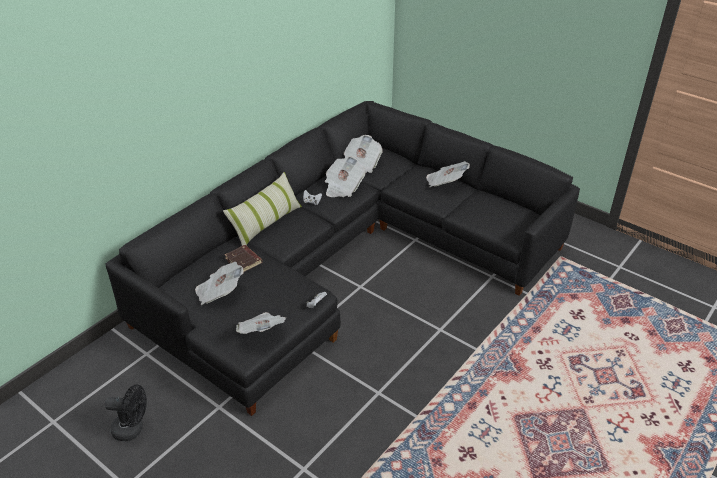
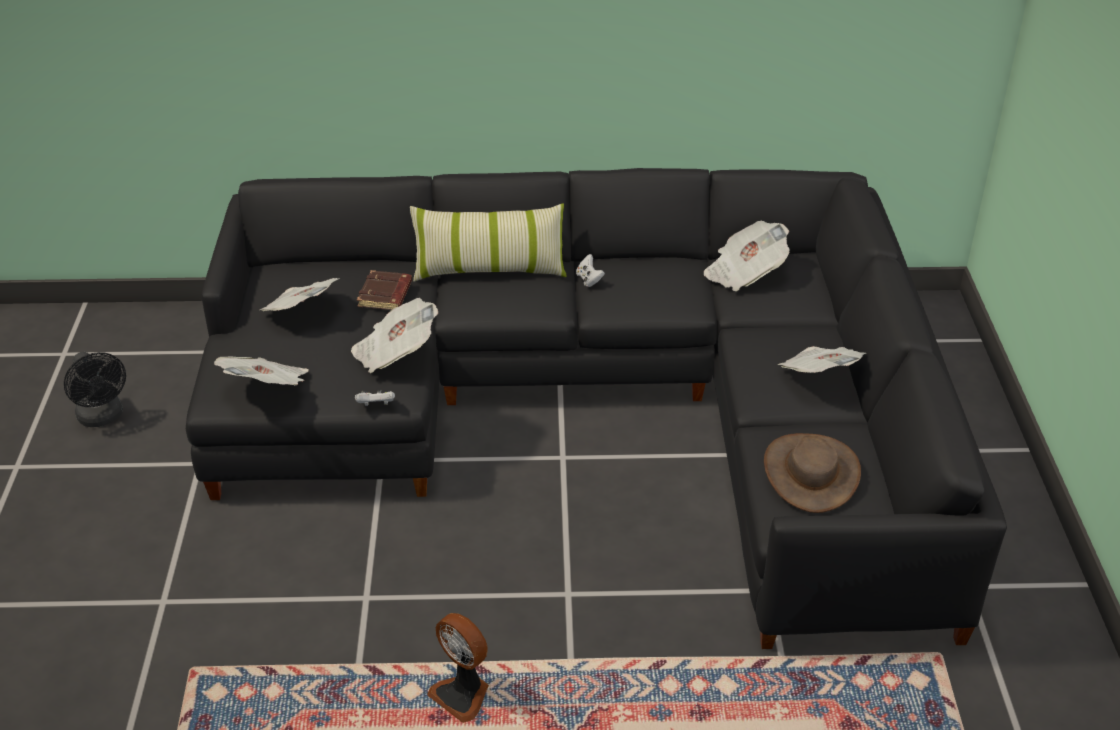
camera: 50 degrees right, 0 degrees up
newspaper [325,156,365,197] -> newspaper moved to [351,298,438,373]
none -> fan [427,613,489,723]
none -> brown hat [764,433,861,513]

